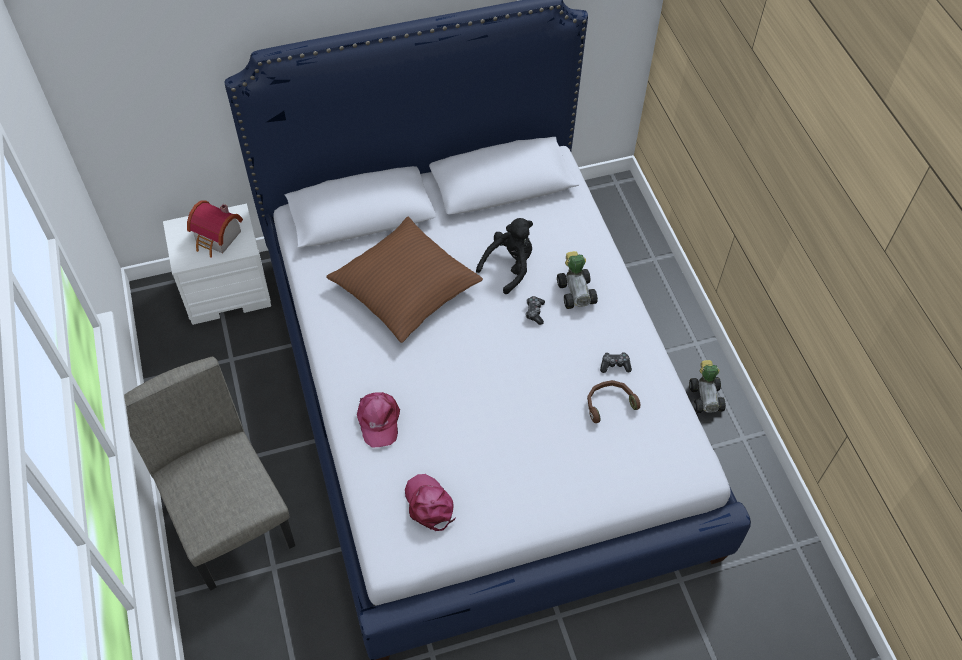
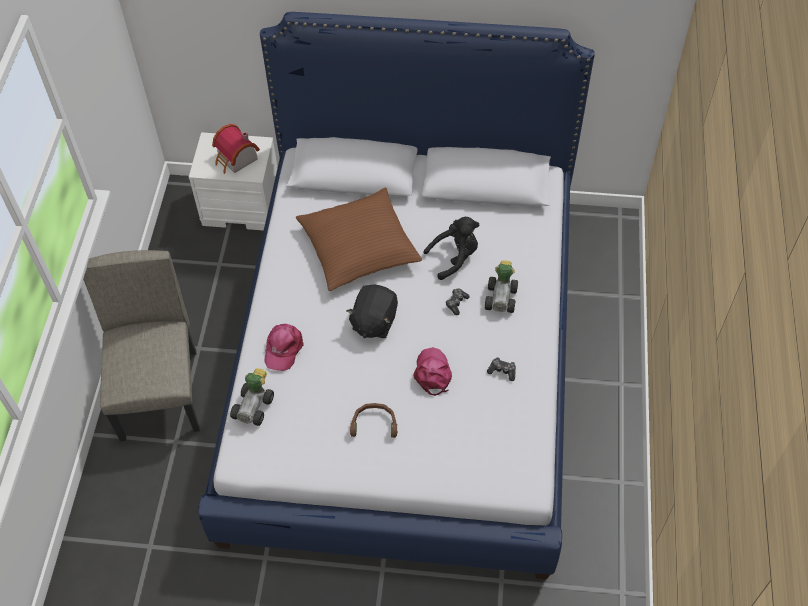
camera: 25 degrees right, 0 degrees up
pink cap [405,474,456,531] -> pink cap moved to [413,347,452,396]
brown headphones [587,380,640,423] -> brown headphones moved to [350,403,398,438]
toy car [689,360,726,413] -> toy car moved to [230,368,274,426]
none -> black plush toy [346,284,398,338]

